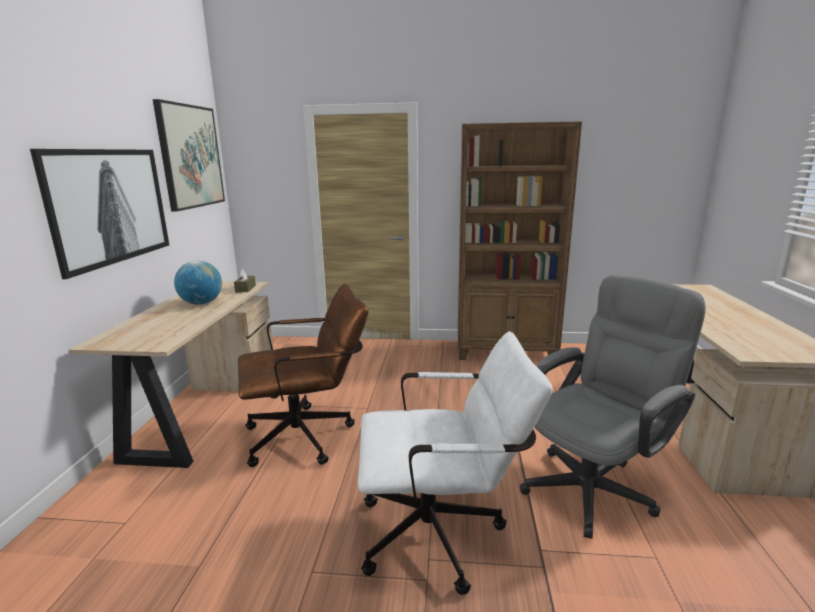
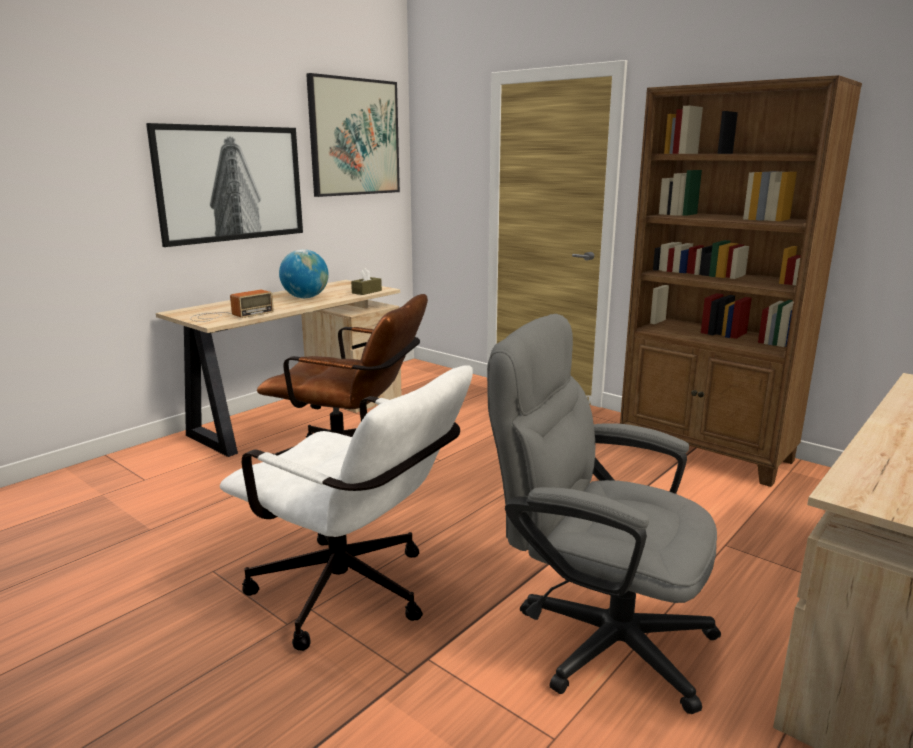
camera: 35 degrees right, 0 degrees up
grey office chair [520,275,706,539] -> grey office chair turned 150 degrees counterclockwise [487,314,721,714]
none -> radio [190,290,274,322]

